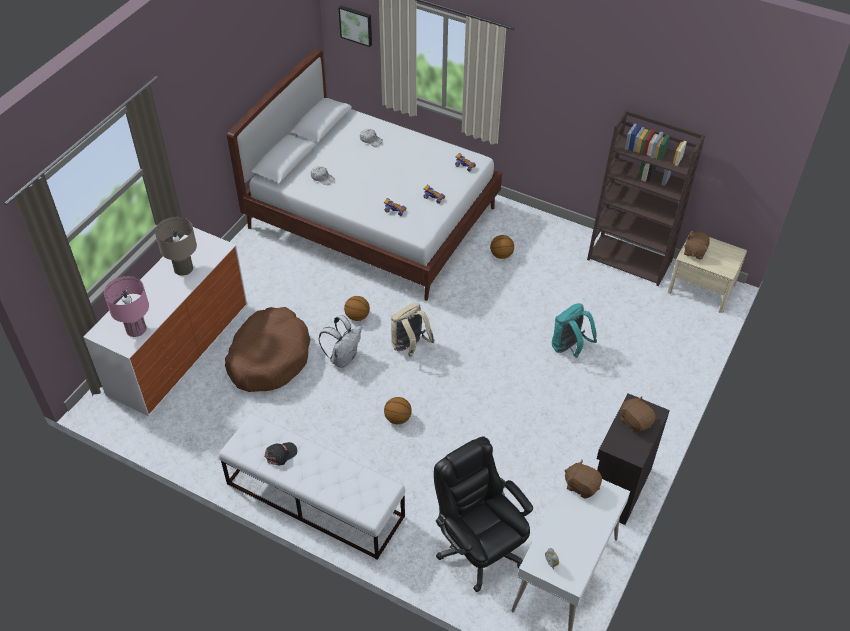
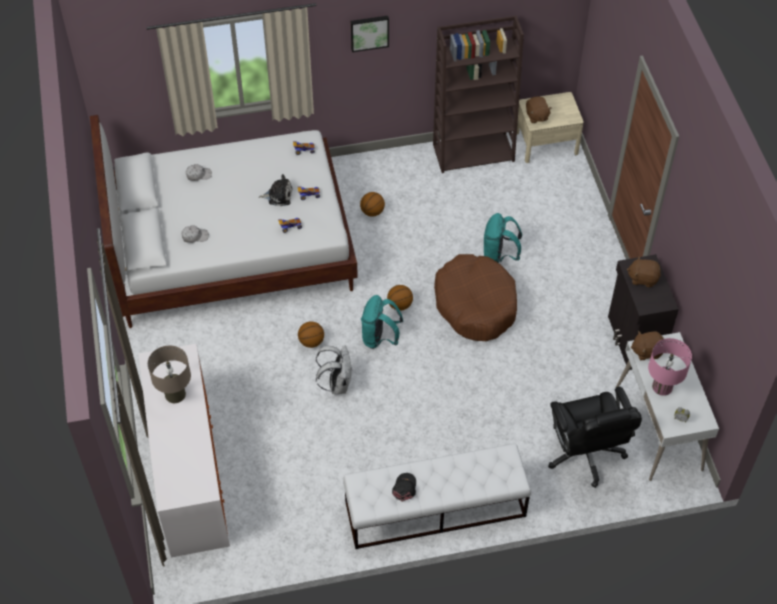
camera: 40 degrees left, 5 degrees up
pink table lamp [104,276,149,337] -> pink table lamp moved to [648,338,692,396]
brown dog bed [225,307,310,392] -> brown dog bed moved to [434,254,517,341]
picture [338,6,372,47] -> picture moved to [351,16,389,52]
basketball [384,397,412,424] -> basketball moved to [387,285,413,311]
beige backpack [391,303,435,357] -> turquoise backpack [361,295,403,349]
black office chair [434,436,533,592] -> black office chair turned 120 degrees counterclockwise [548,387,642,488]
none -> plush toy [259,174,293,206]

